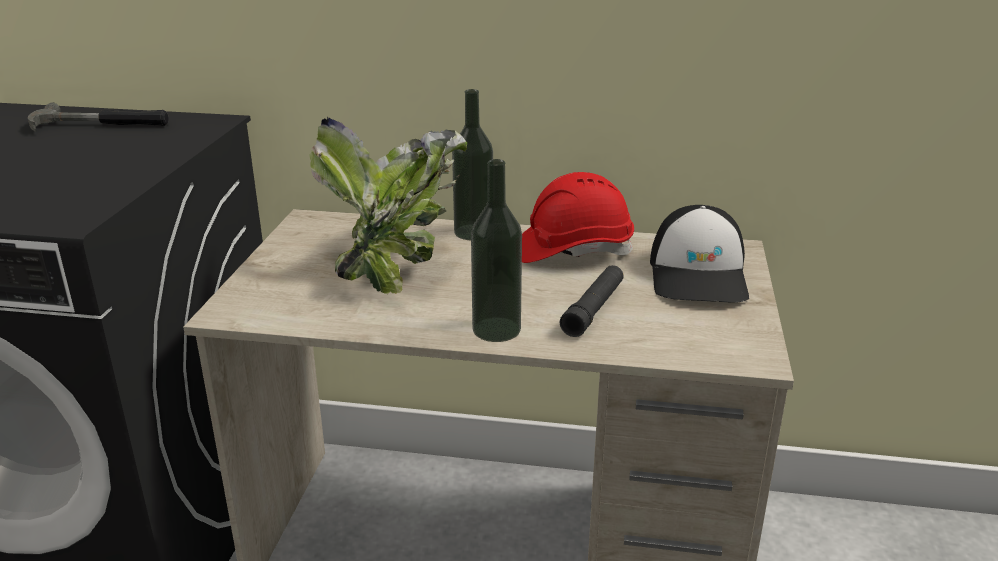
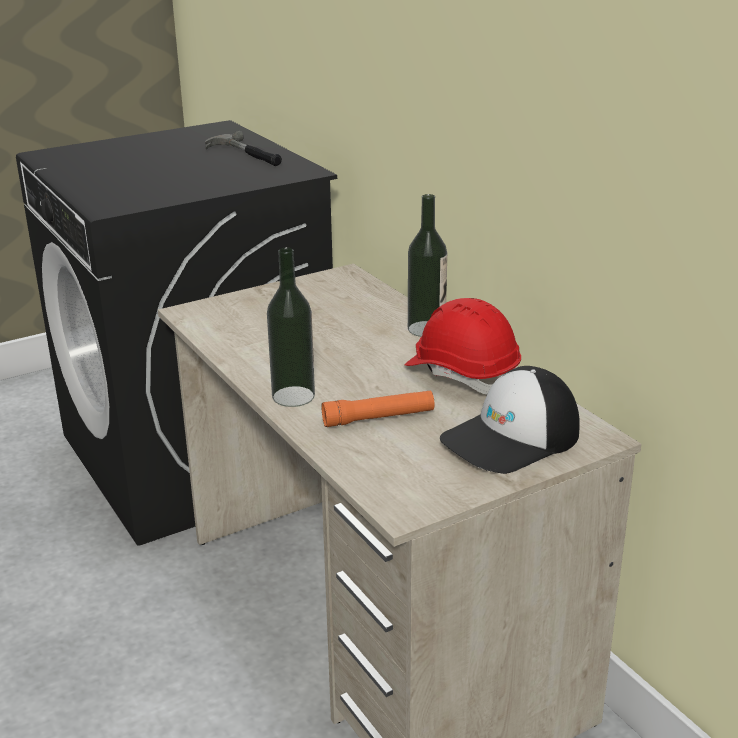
camera: 50 degrees right, 0 degrees up
potted plant [310,116,467,294] -> none
black flashlight [560,265,624,337] -> orange flashlight [322,391,434,427]

